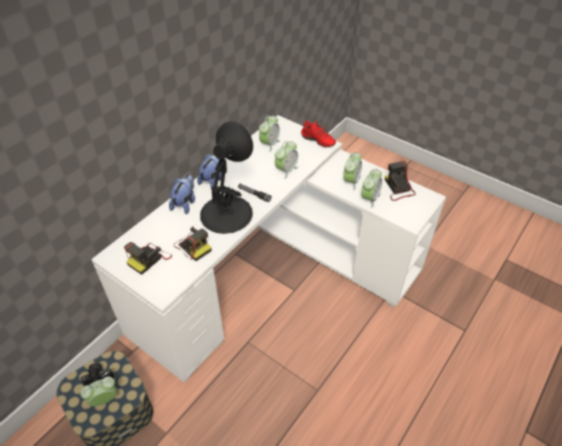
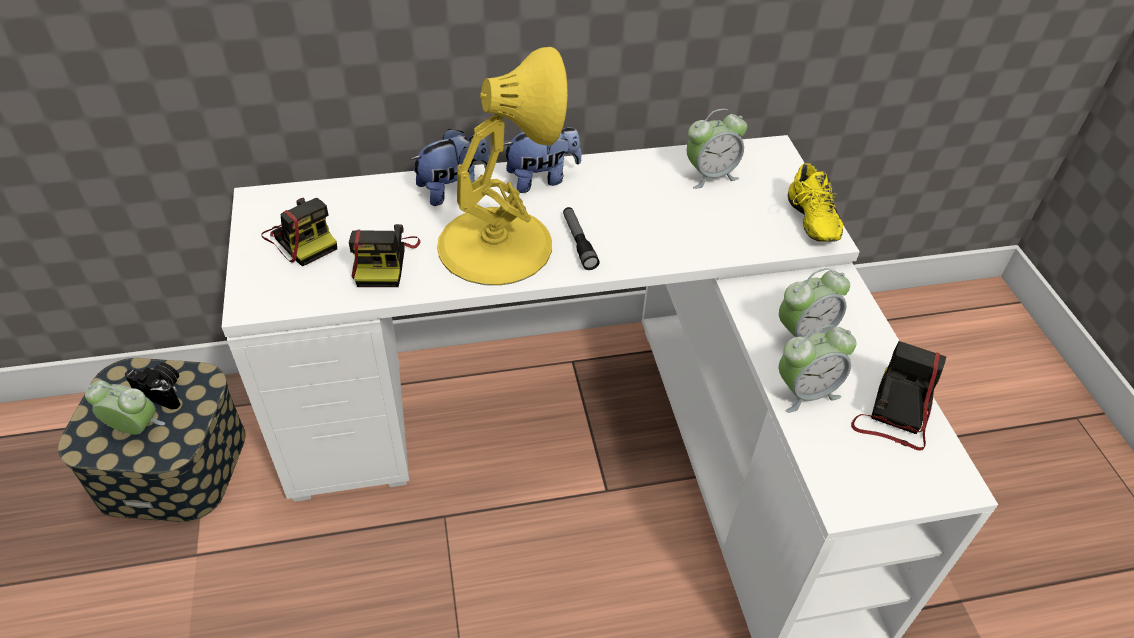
camera: 40 degrees right, 0 degrees up
camera [124,242,172,275] -> camera turned 120 degrees counterclockwise [261,198,337,267]
black table lamp [200,121,253,234] -> yellow table lamp [437,47,568,285]
alarm clock [275,141,298,179] -> none
red shoe [301,121,336,147] -> yellow shoe [788,163,843,242]

